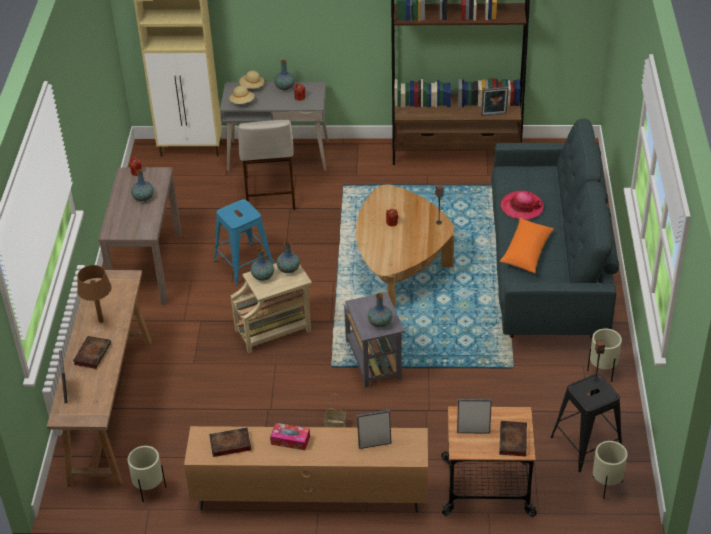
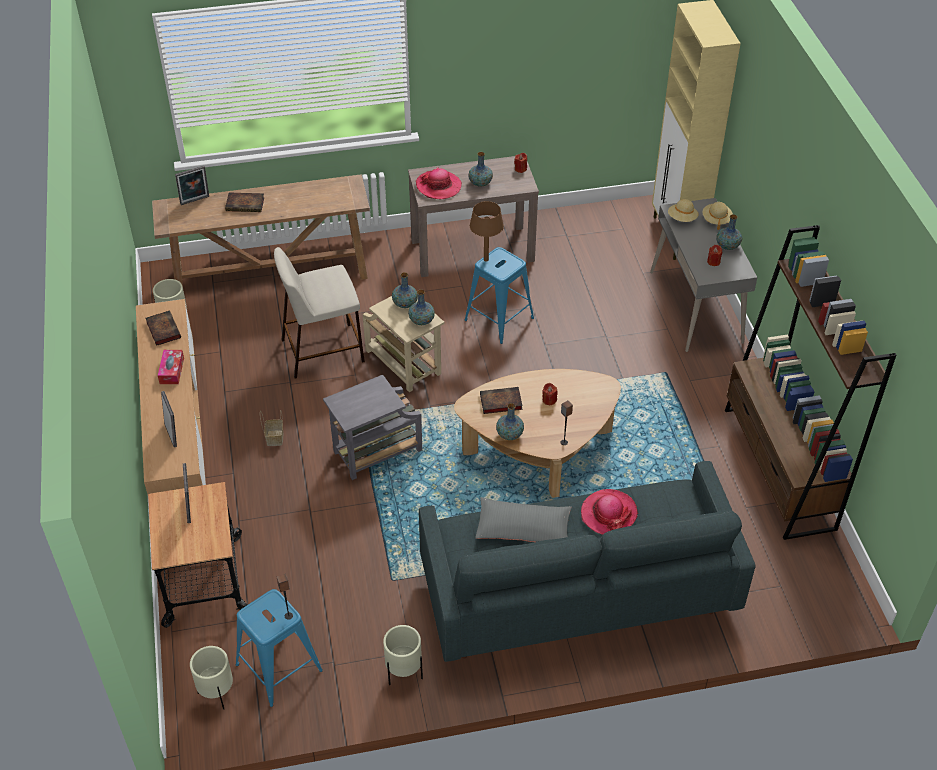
camera: 75 degrees right, 5 degrees up
brown table lamp [77,265,112,323] -> brown table lamp moved to [470,201,504,261]
beige stool [238,120,296,210] -> beige stool moved to [274,247,365,378]
vase [368,293,392,327] -> vase moved to [496,403,524,440]
picture frame [481,87,509,116] -> none
book [499,421,527,456] -> book moved to [480,387,523,414]
orange pillow [500,218,554,273] -> grey pillow [475,497,572,542]
black stool [551,374,622,472] -> blue stool [236,589,323,707]
none -> hat [416,167,462,199]

